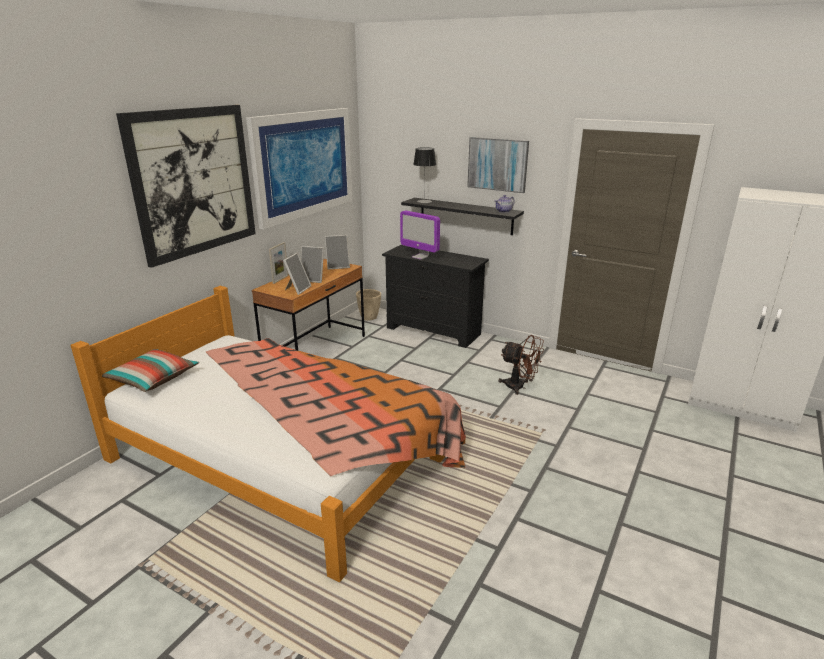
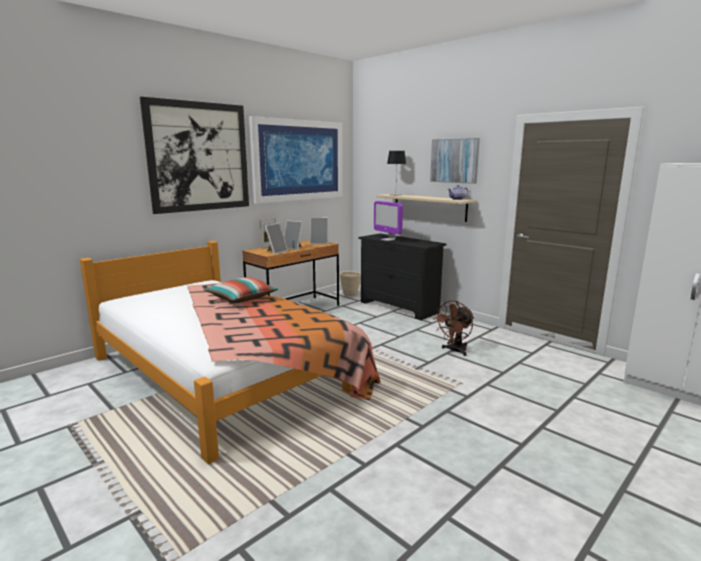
camera: 15 degrees right, 10 degrees down
pillow [102,349,199,392] -> pillow moved to [204,277,278,303]
black shelf [401,198,524,235] -> beige shelf [377,194,476,222]
brown fan [498,335,544,395] -> brown fan turned 90 degrees clockwise [433,300,474,356]

